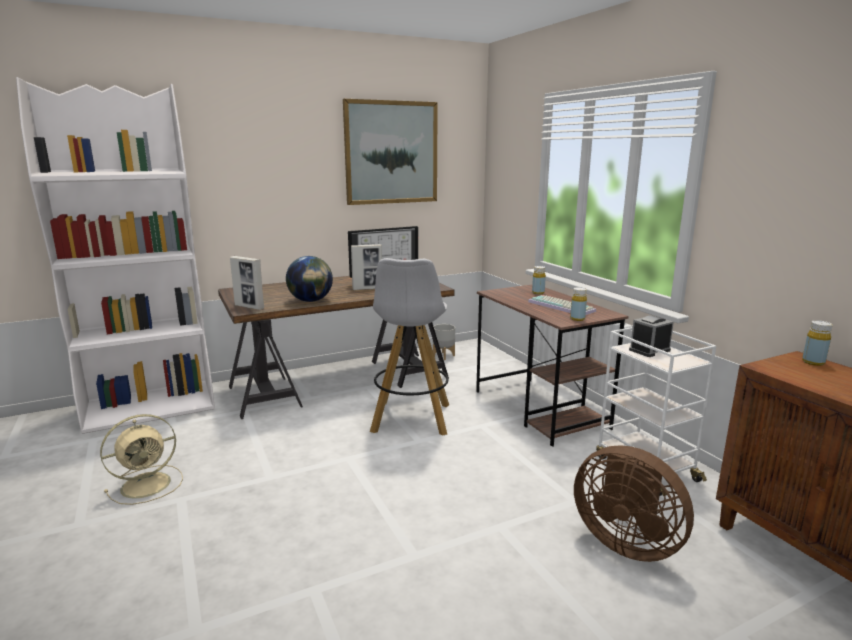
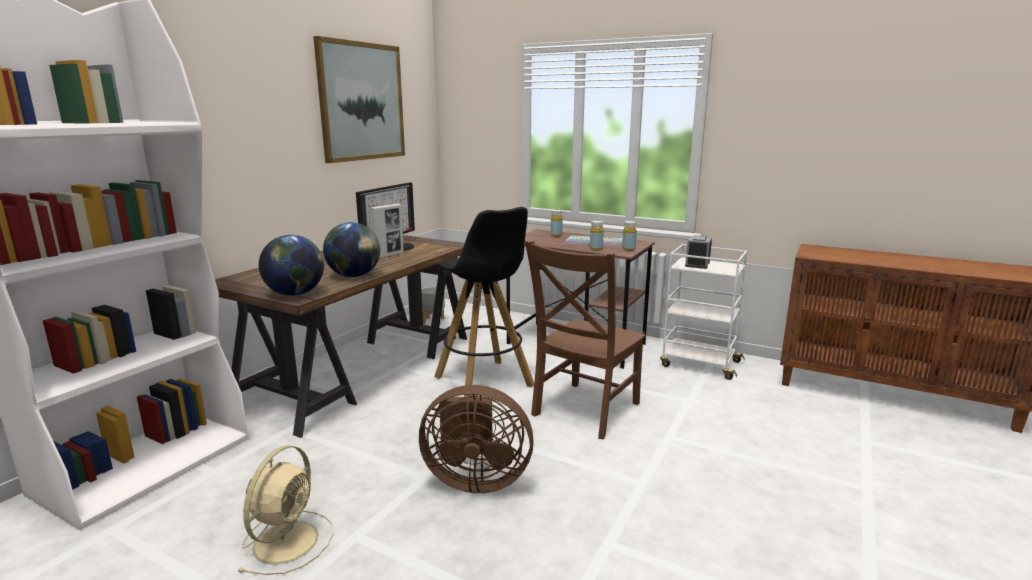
camera: 35 degrees left, 0 degrees up
picture frame [230,256,264,310] -> globe [259,235,324,296]
white stool [370,258,449,436] -> black stool [434,207,534,397]
brown fan [574,445,694,562] -> brown fan moved to [419,385,534,493]
yellow bottle [802,320,833,366] -> yellow bottle moved to [590,220,604,250]
none -> brown chair [525,240,646,439]

